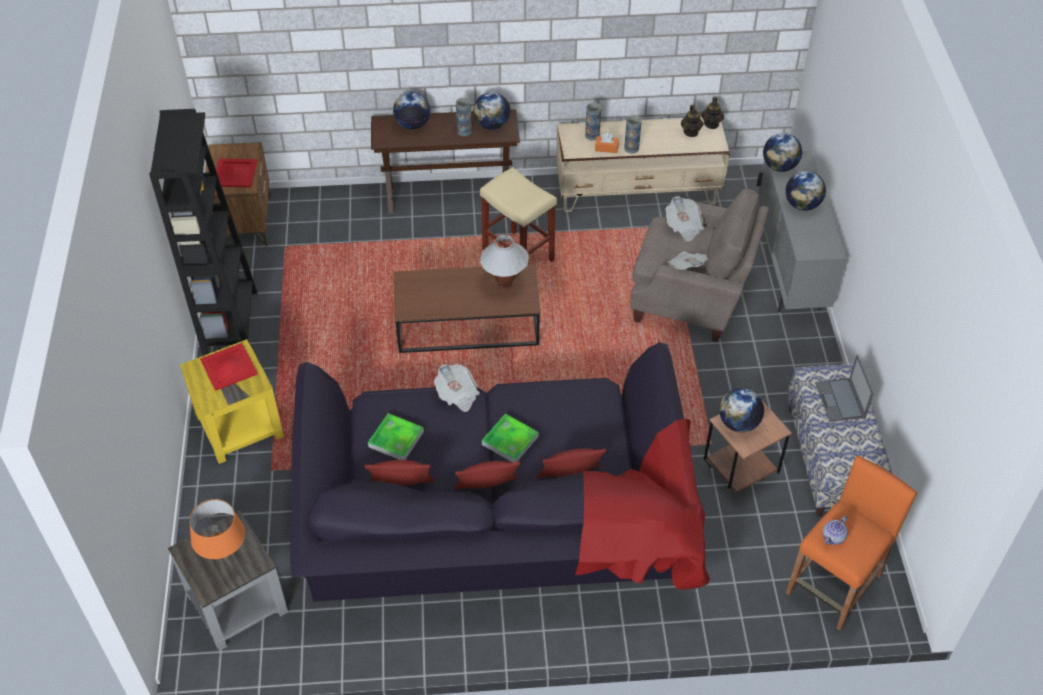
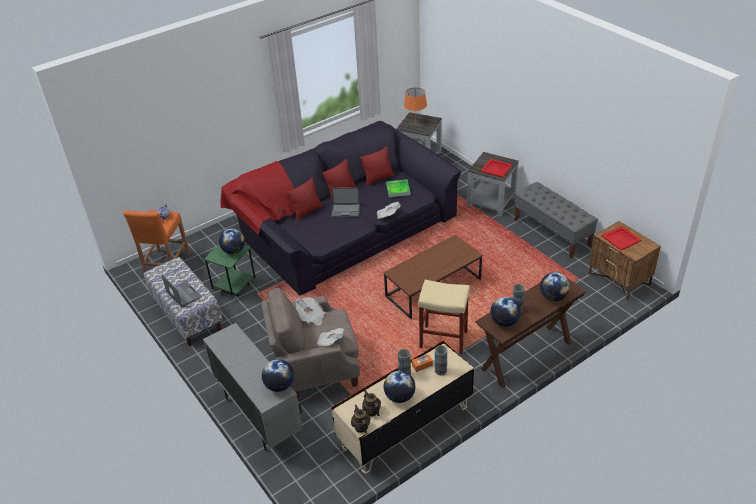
camera: 150 degrees right, 10 degrees down
black bookcase [149,109,258,356] -> grey bench [514,182,598,258]
yellow side table [180,339,284,464] -> grey side table [467,152,519,216]
white table lamp [480,235,529,290] -> none
tray [482,414,539,462] -> laptop [331,187,360,217]
brown side table [704,401,792,493] -> green side table [204,244,255,297]
globe [786,171,826,211] -> globe moved to [384,371,416,403]

